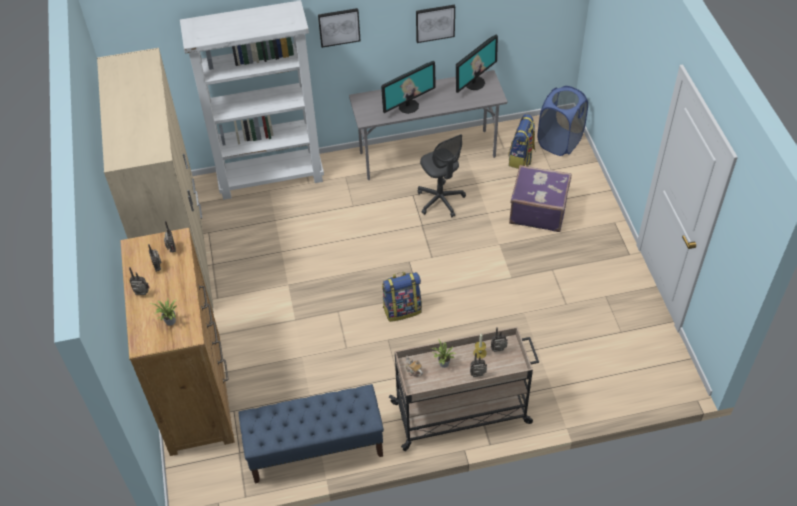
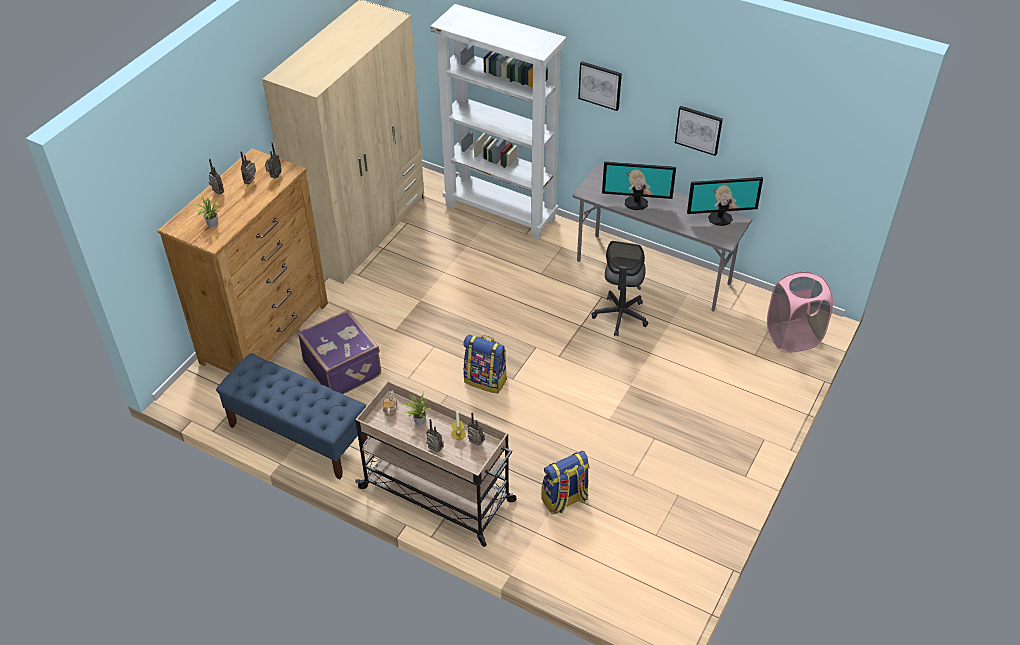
camera: 40 degrees right, 5 degrees down
backpack [508,114,536,169] -> backpack moved to [541,451,590,514]
purple suitcase [509,165,572,232] -> purple suitcase moved to [298,310,381,394]
blue laundry basket [538,86,588,156] -> pink laundry basket [767,271,833,353]

